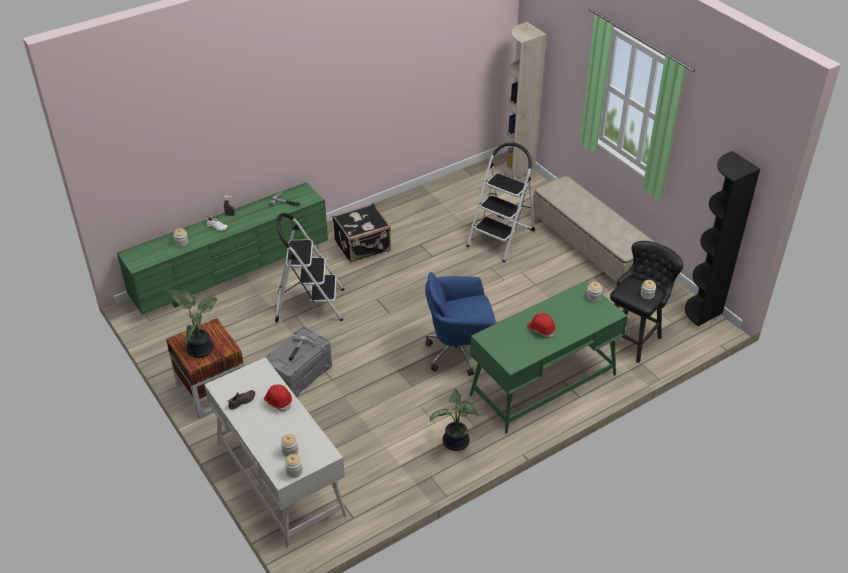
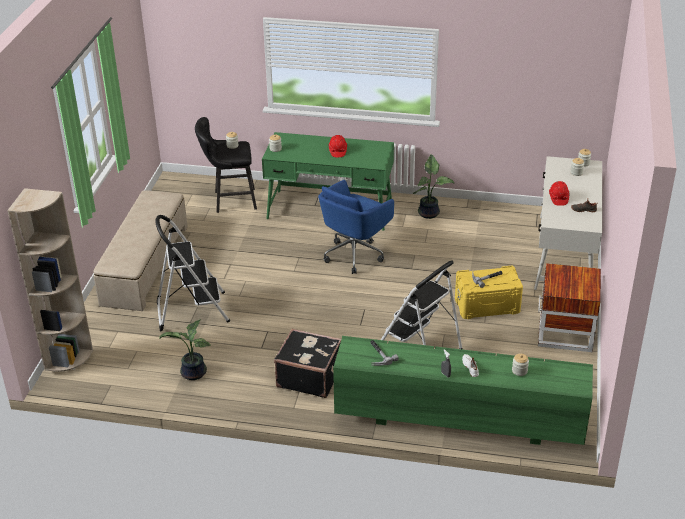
camera: 135 degrees left, 5 degrees down
potted plant [166,289,218,358] -> potted plant moved to [159,319,211,380]
grey storage box [264,326,332,397] -> yellow storage box [455,266,523,319]
blue office chair [425,272,496,376] -> blue office chair turned 90 degrees clockwise [318,180,394,274]
black bookcase [685,151,760,326] -> none

